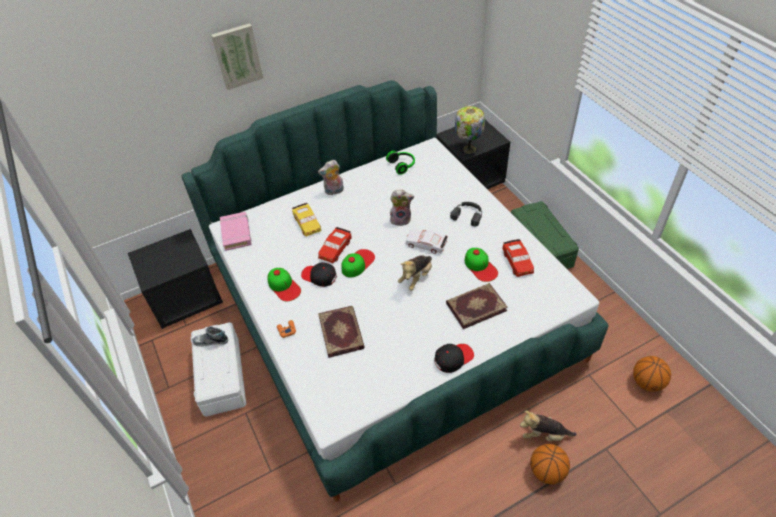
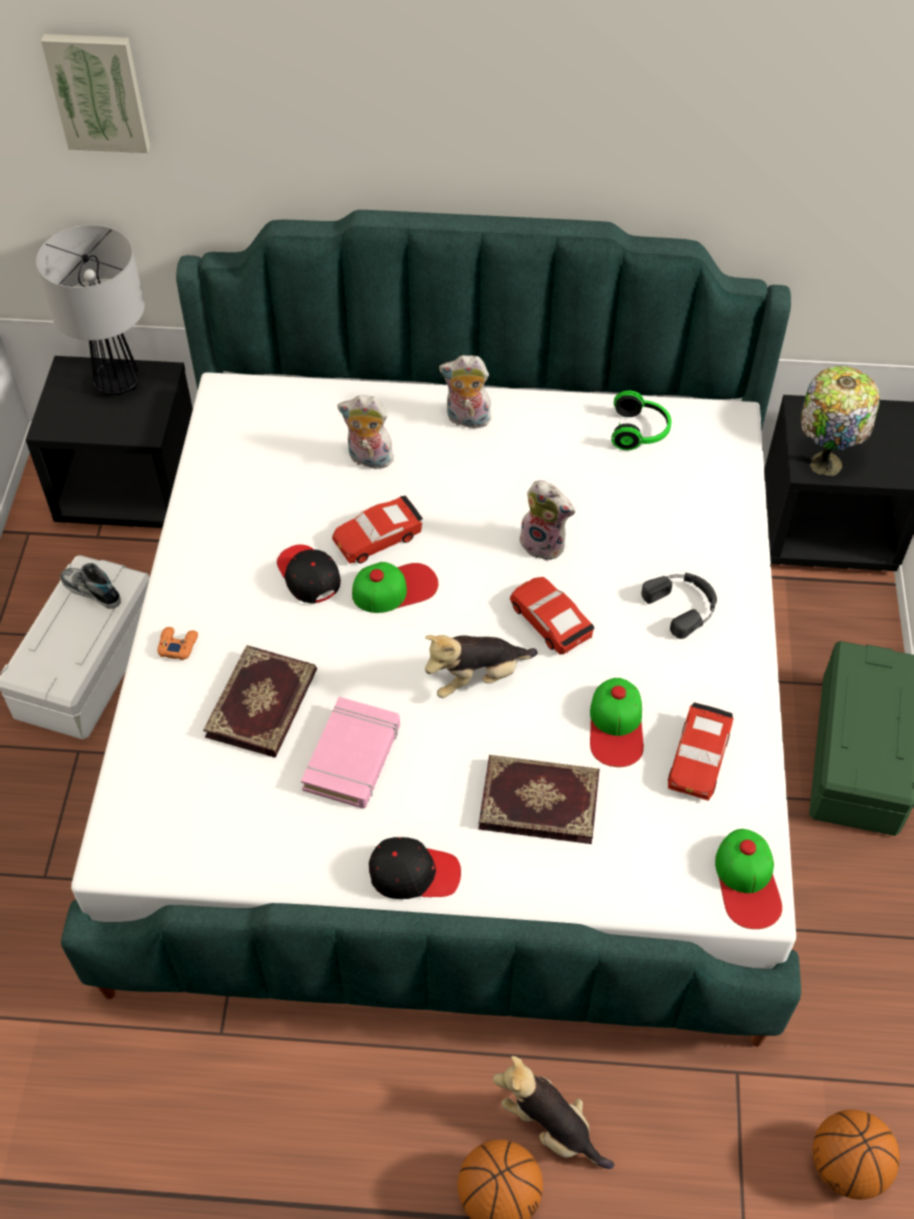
camera: 30 degrees right, 5 degrees up
picture [211,23,263,90] -> picture moved to [41,34,150,153]
pink book [220,212,252,251] -> pink book moved to [301,697,400,809]
cap [267,268,301,301] -> cap moved to [715,829,782,929]
yellow toy car [292,203,321,237] -> plush toy [337,395,394,469]
white toy car [406,229,448,254] -> red toy car [510,577,595,655]
none -> table lamp [36,225,145,395]

